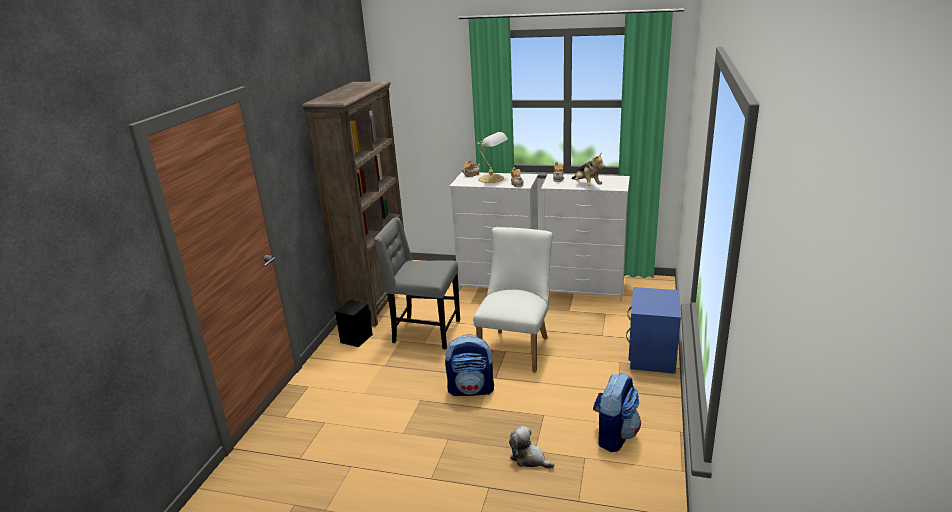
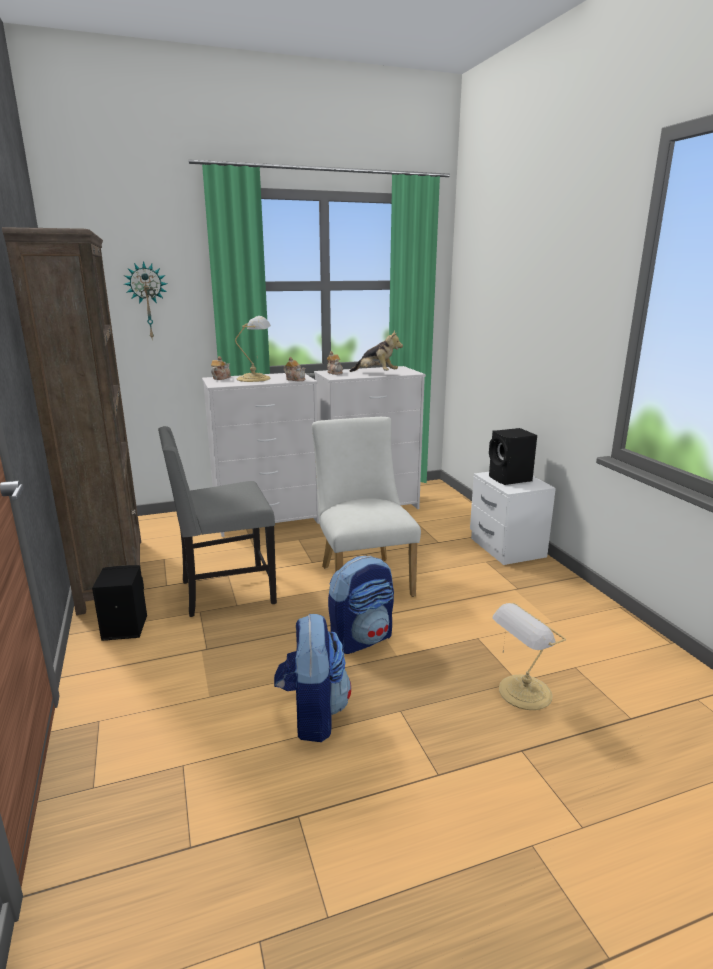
camera: 35 degrees left, 5 degrees down
plush toy [509,426,554,469] -> table lamp [492,603,566,710]
backpack [593,373,641,452] -> backpack moved to [274,614,351,742]
blue nightstand [626,287,681,374] -> white nightstand [470,472,556,565]
none -> wall clock [124,261,167,338]
none -> black speaker [489,428,537,485]

